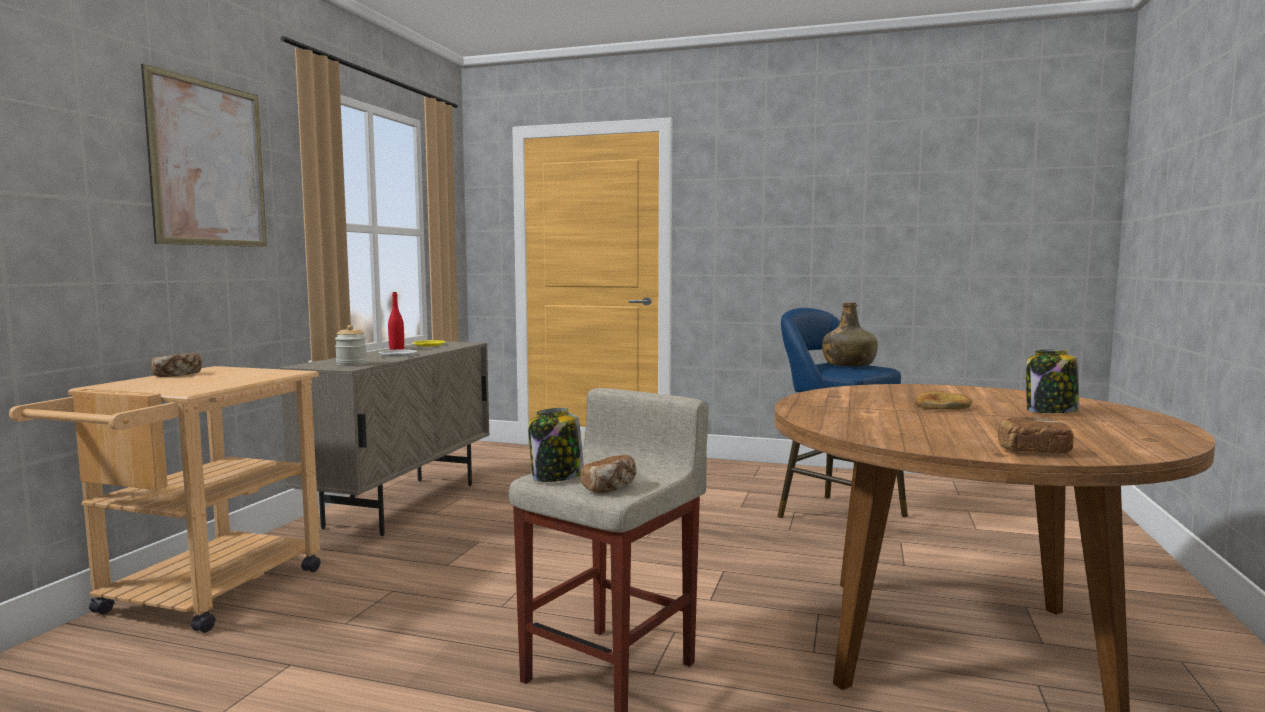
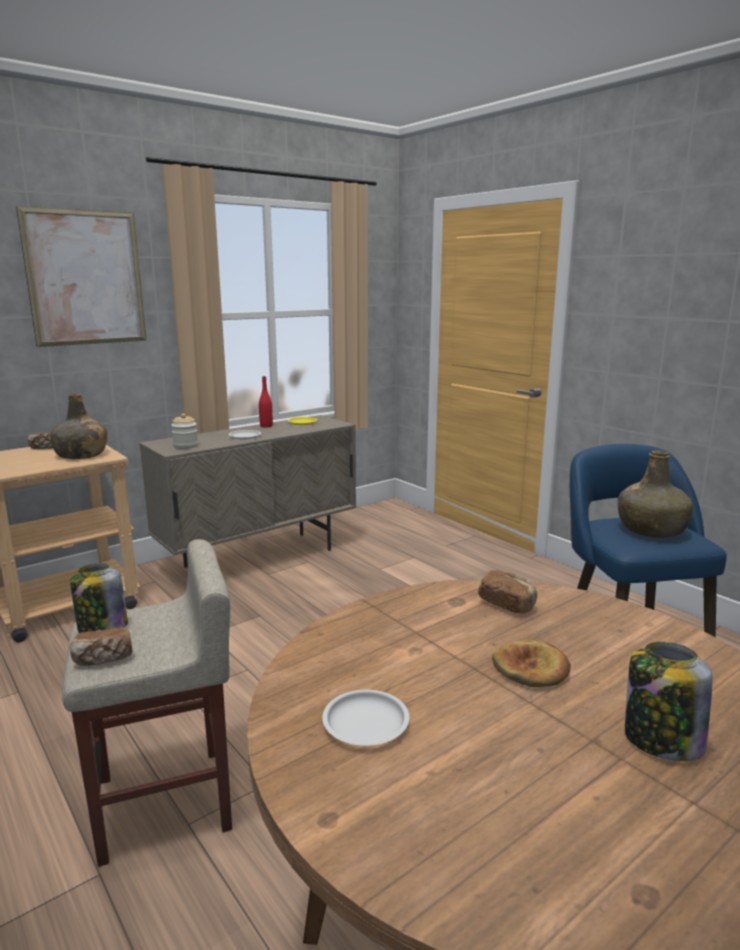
camera: 35 degrees right, 10 degrees up
bread [998,417,1074,453] -> bread moved to [478,570,537,614]
none -> green bottle [50,394,107,459]
none -> white plate [322,690,409,746]

